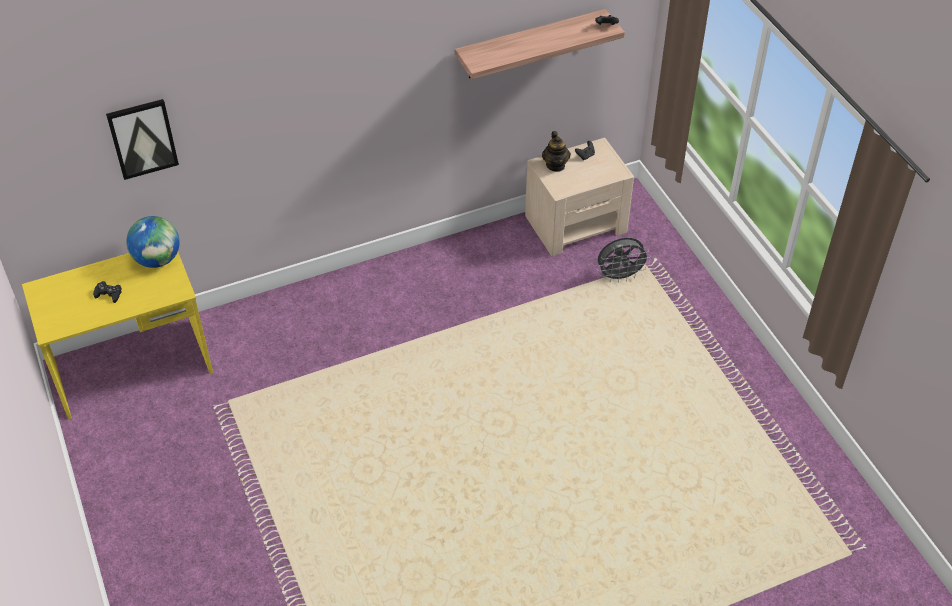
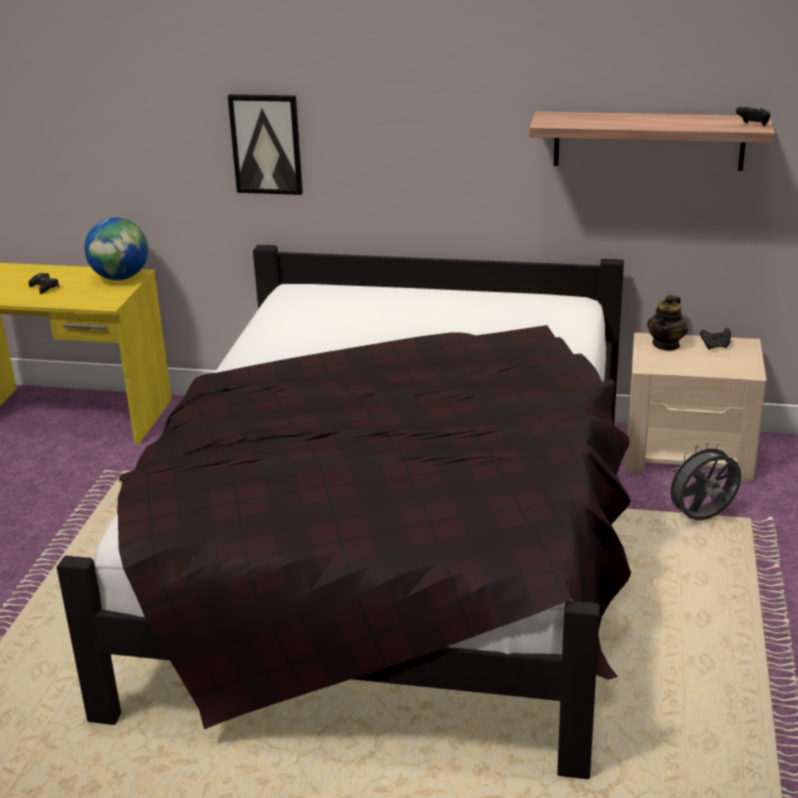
camera: 35 degrees right, 20 degrees down
picture [106,99,179,180] -> picture moved to [228,94,303,195]
grey fan [597,238,651,283] -> grey fan turned 135 degrees clockwise [664,443,741,520]
none -> black bed [57,245,631,779]

